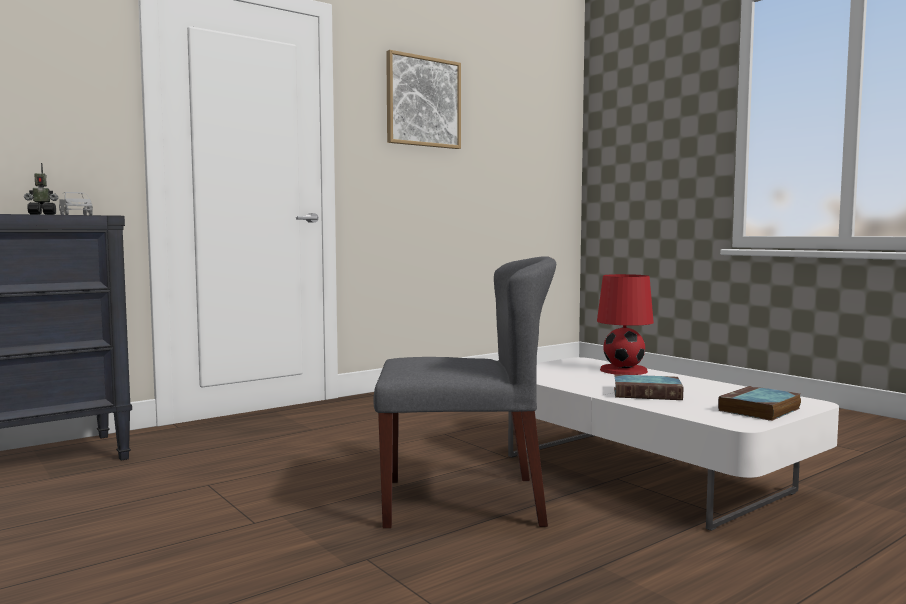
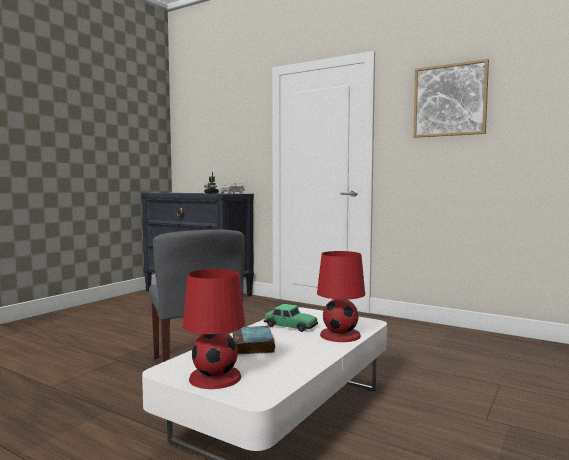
camera: 70 degrees right, 0 degrees up
book [718,386,801,421] -> red table lamp [183,269,245,389]
none -> toy car [264,304,318,332]

